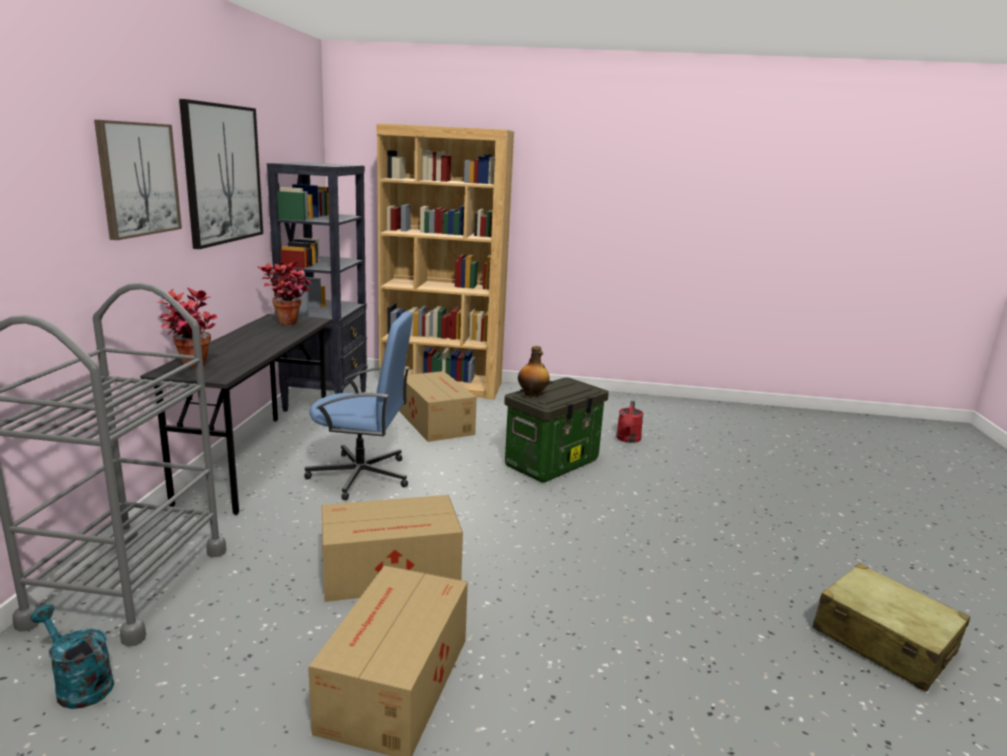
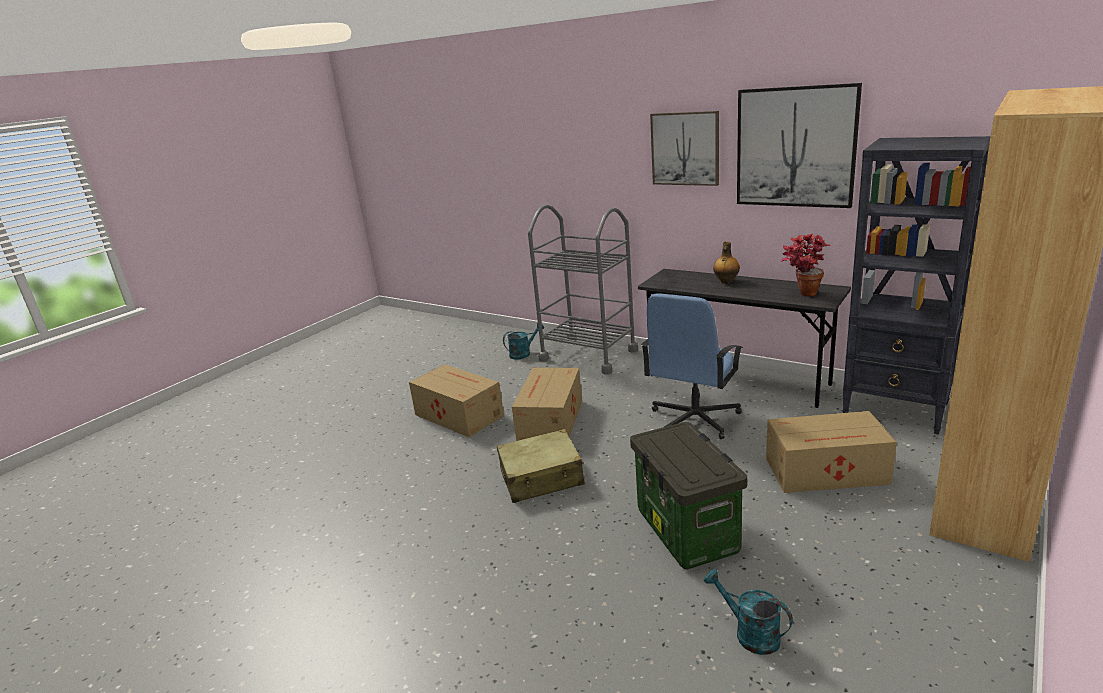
camera: 120 degrees right, 5 degrees up
potted plant [156,287,217,368] -> none
bottle [518,346,550,397] -> bottle moved to [713,242,740,284]
red watering can [616,401,644,443] -> turquoise watering can [704,569,793,655]
beige suitcase [812,563,970,692] -> beige suitcase moved to [497,429,585,503]

